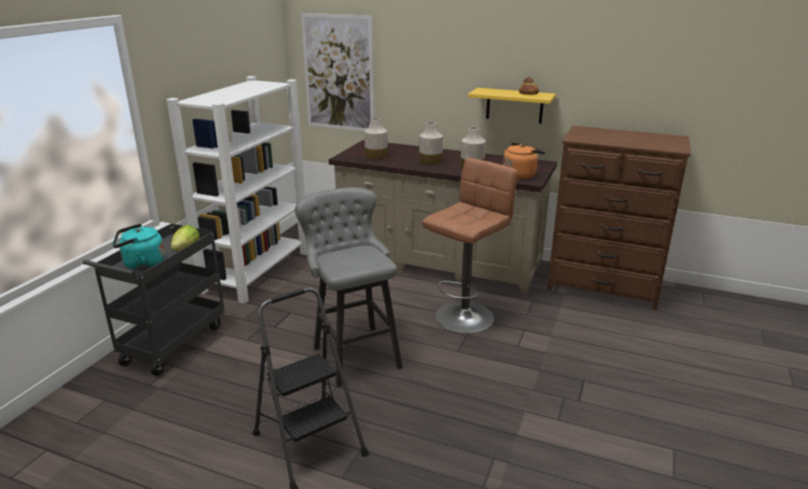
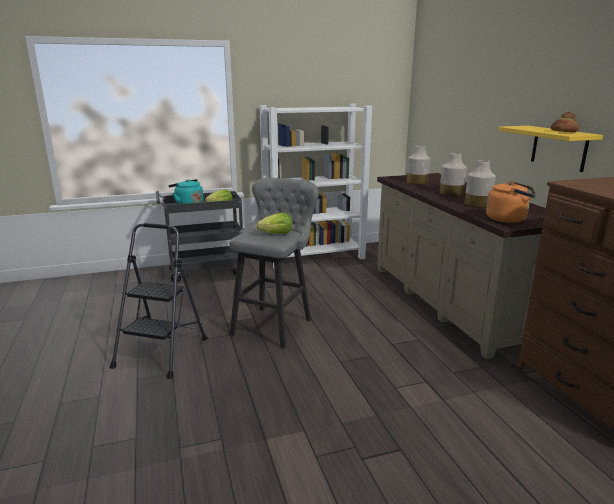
camera: 50 degrees right, 5 degrees down
picture [301,13,374,131] -> none
brown stool [422,158,518,333] -> none
none -> lettuce [256,213,292,234]

